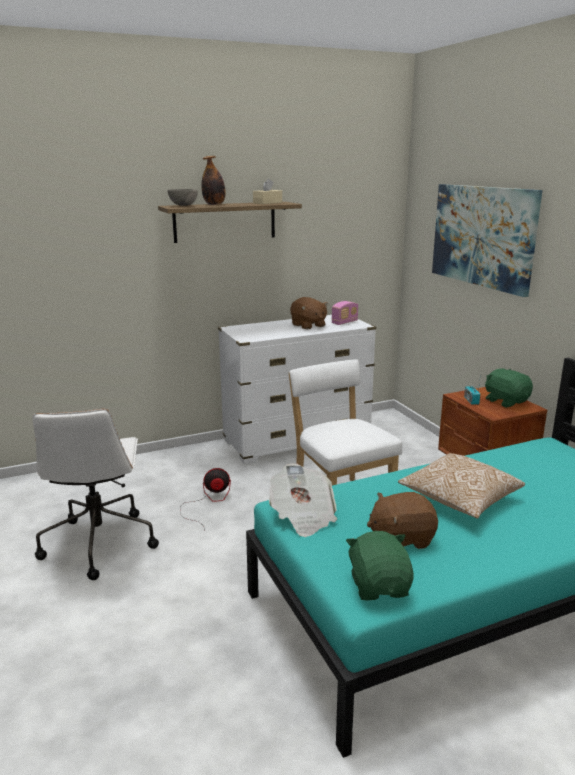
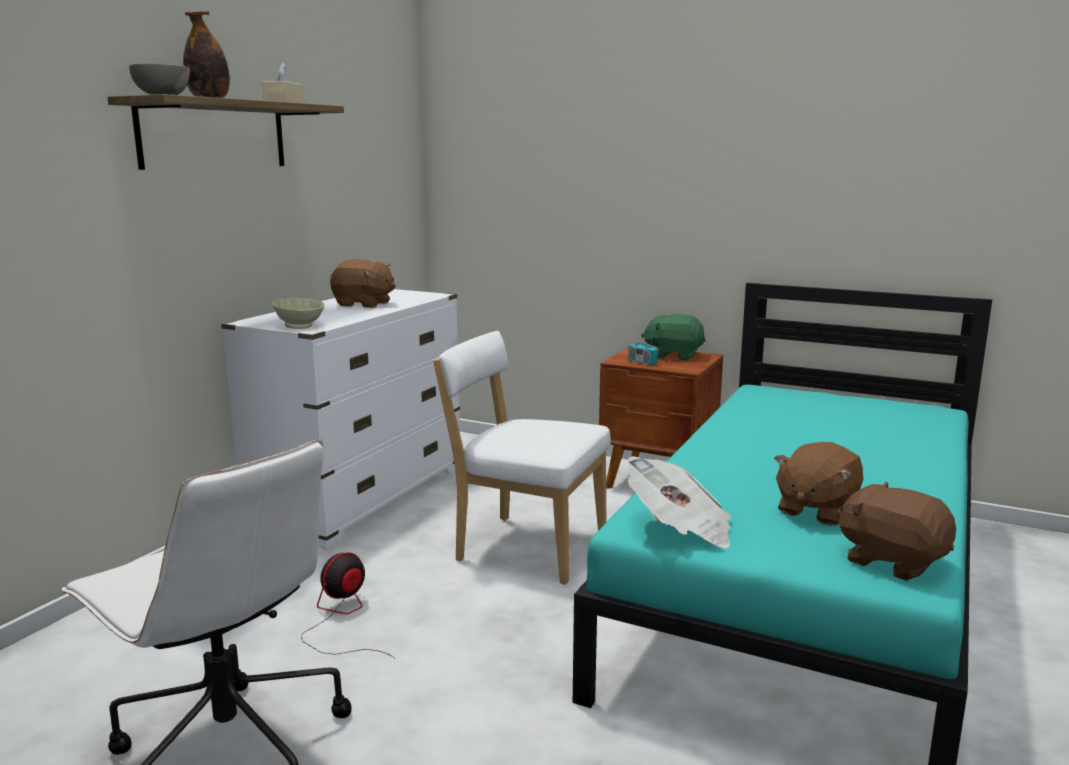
camera: 40 degrees left, 5 degrees down
radio [332,301,358,325] -> none
green plush toy [346,531,414,600] -> brown plush toy [837,482,956,581]
pillow [398,453,525,519] -> none
picture [432,184,542,297] -> none
none -> beige bowl [272,298,325,329]

